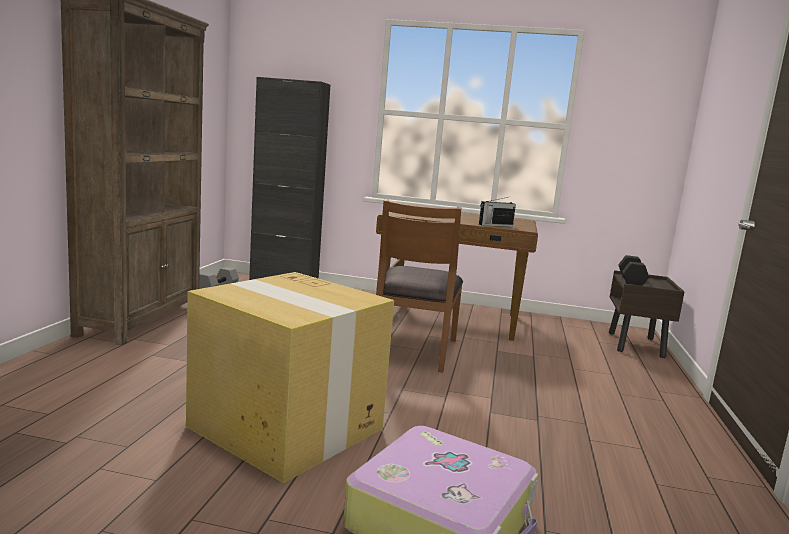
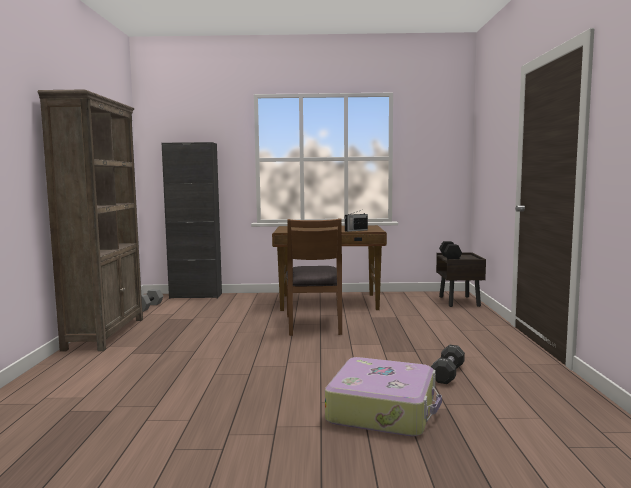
camera: 10 degrees left, 5 degrees down
cardboard box [186,272,394,483] -> none
none -> black dumbbell [431,345,465,384]

